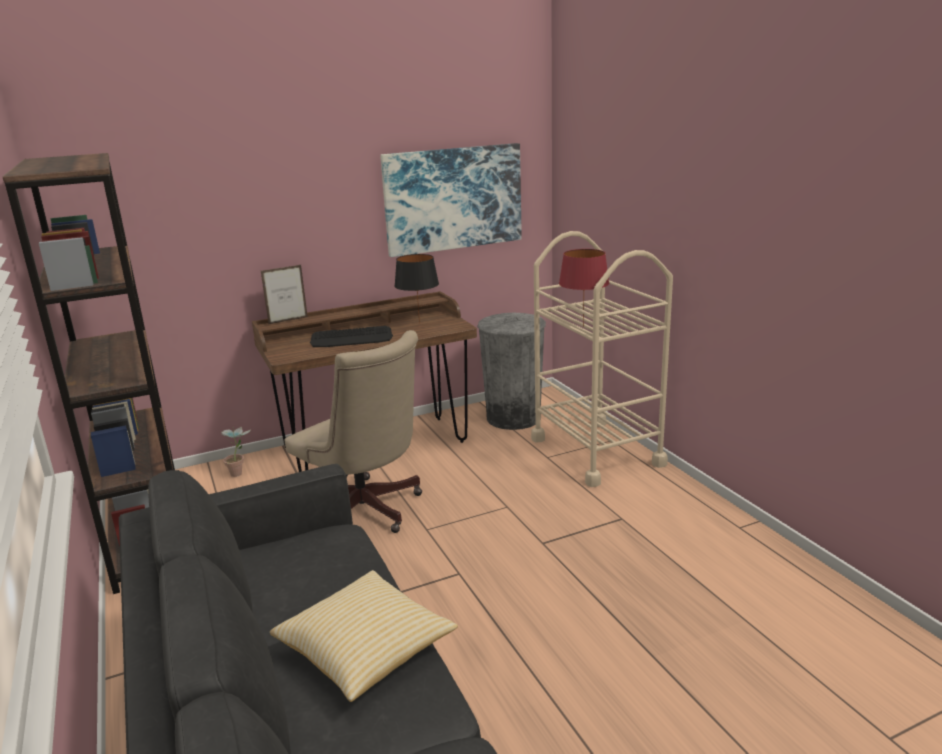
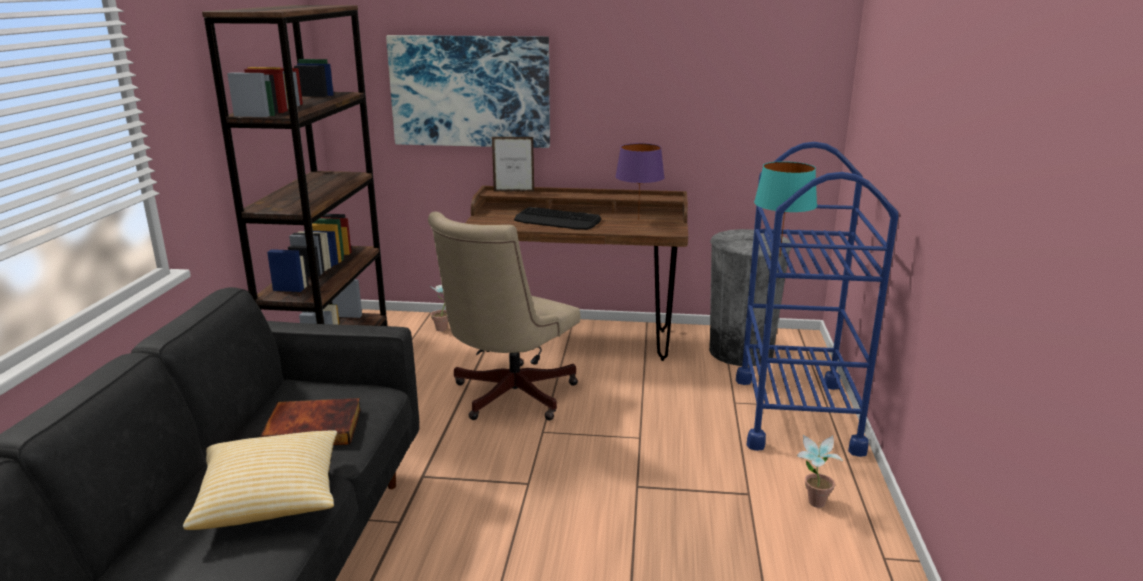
camera: 30 degrees right, 0 degrees up
beige office chair [285,330,422,533] -> beige office chair turned 45 degrees clockwise [428,211,580,420]
picture [380,143,522,257] -> picture moved to [386,35,550,148]
black table lamp [395,254,439,324] -> purple table lamp [615,143,665,220]
beige cart [531,231,673,487] -> blue cart [736,142,899,457]
red table lamp [559,249,609,327] -> turquoise table lamp [754,161,817,256]
none -> book [260,398,361,445]
none -> potted plant [797,435,843,508]

